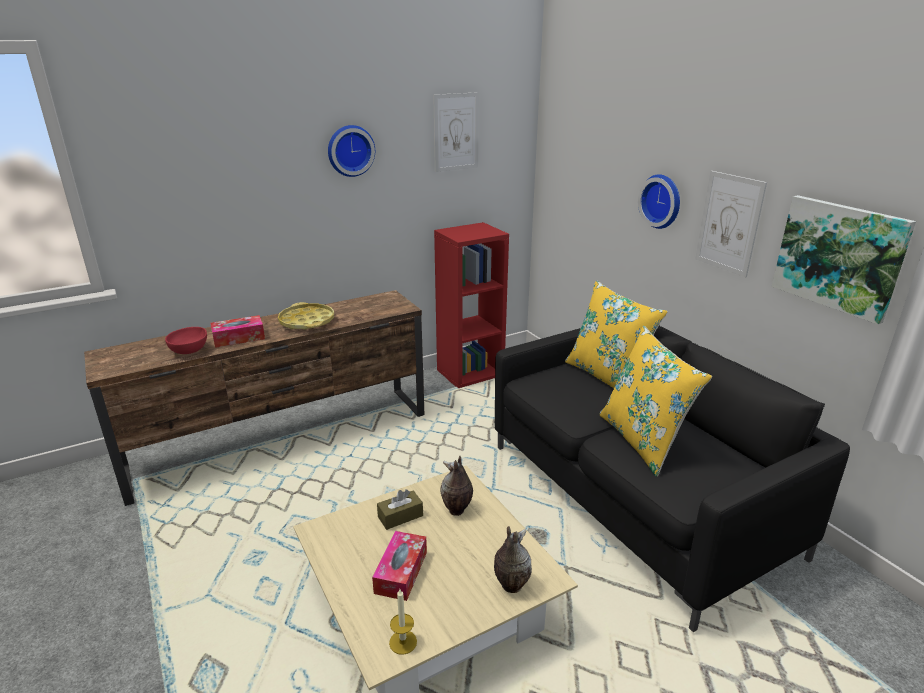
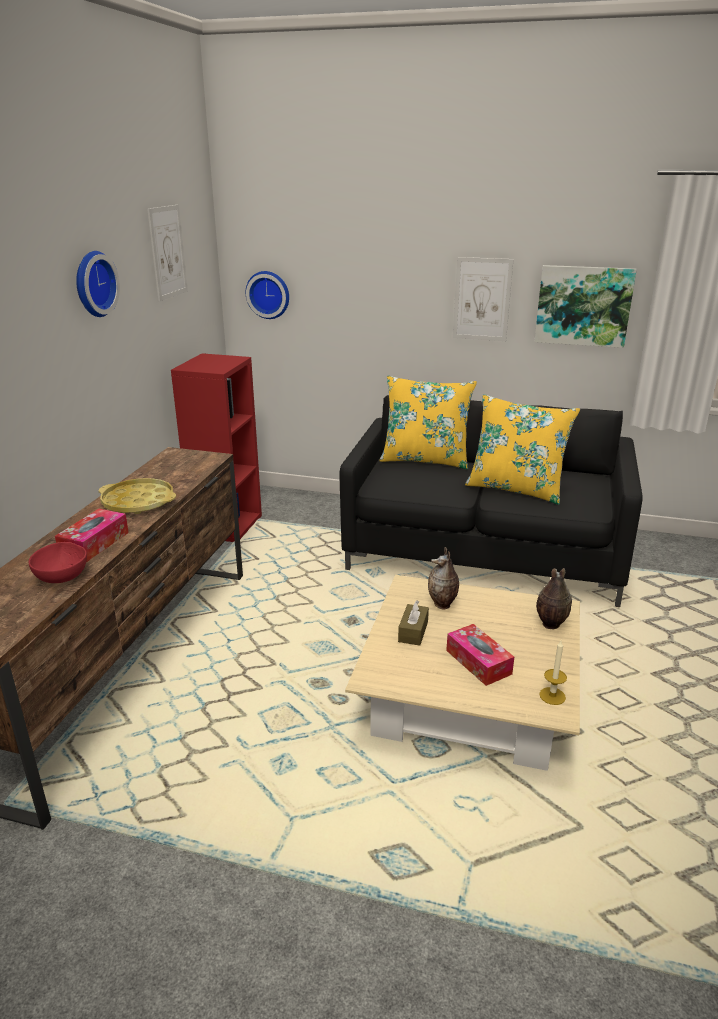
camera: 45 degrees left, 0 degrees up
wall clock [638,174,680,229] -> wall clock moved to [246,271,289,319]

